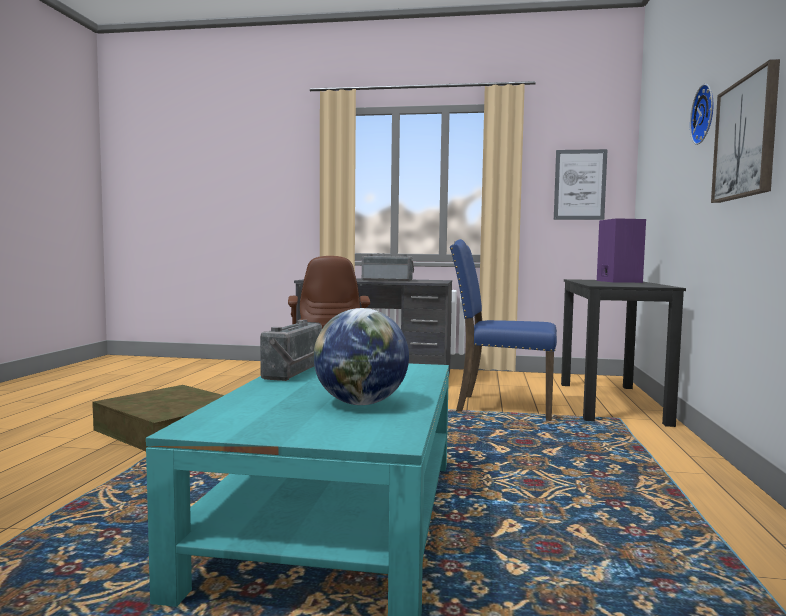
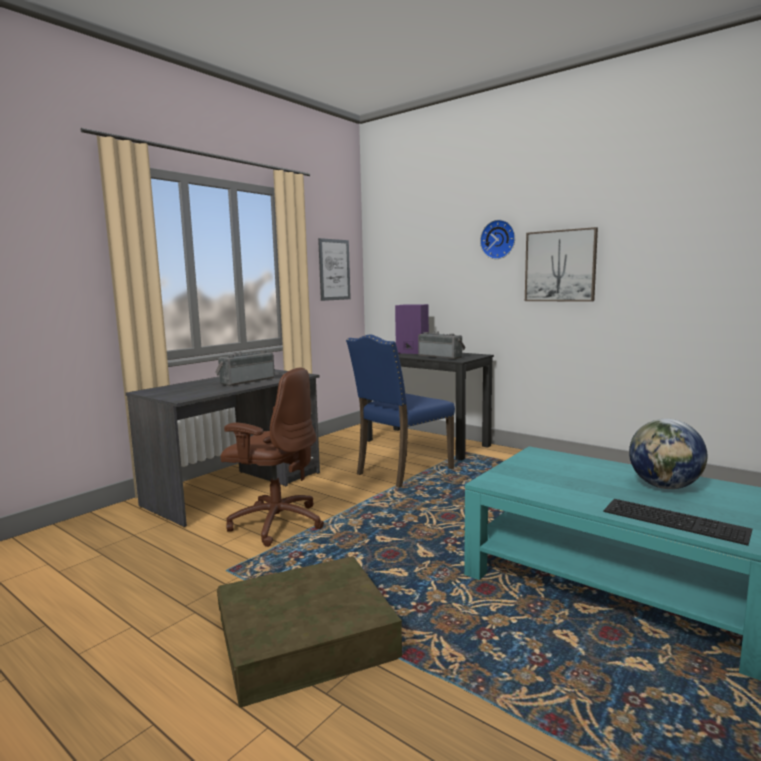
camera: 60 degrees left, 5 degrees up
radio [260,320,322,381] -> radio moved to [418,331,466,359]
none -> keyboard [604,499,752,546]

